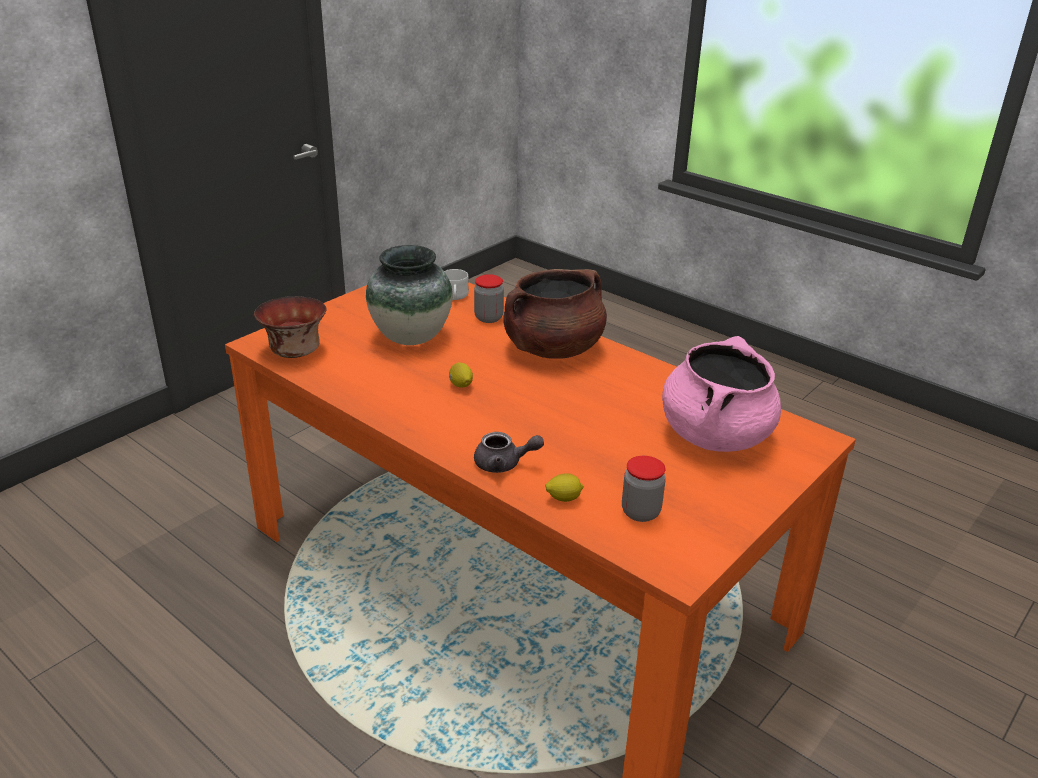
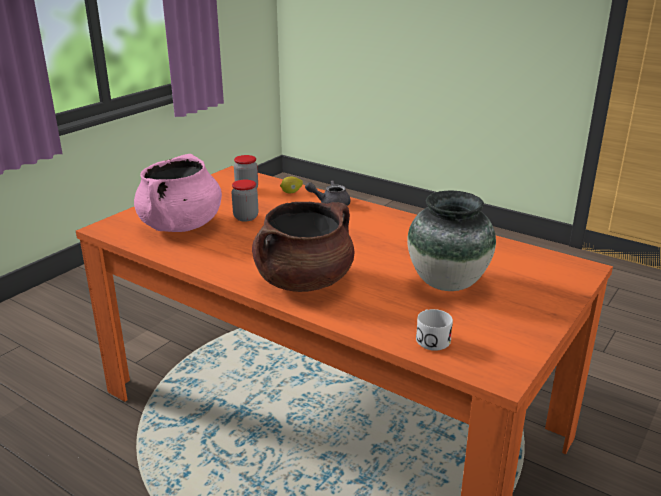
camera: 175 degrees right, 5 degrees down
bowl [254,296,327,358] -> none
lemon [449,363,473,387] -> none
jar [474,274,504,323] -> jar moved to [232,180,258,222]

